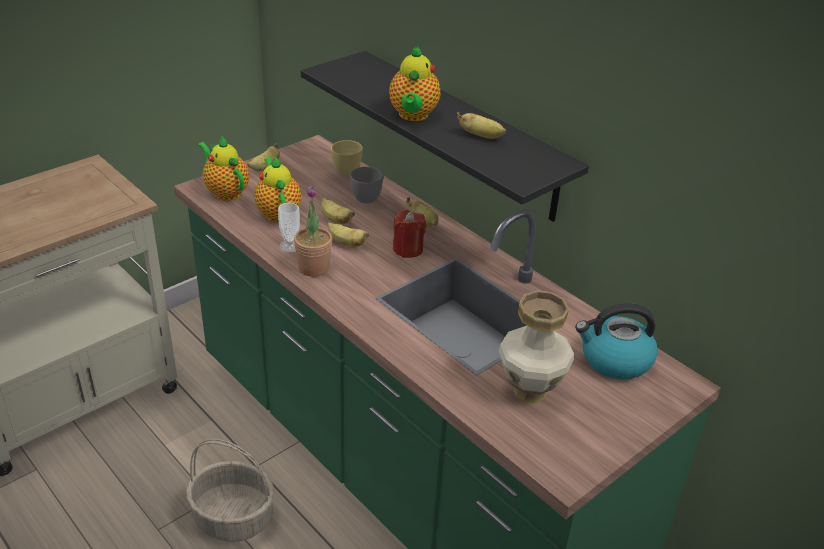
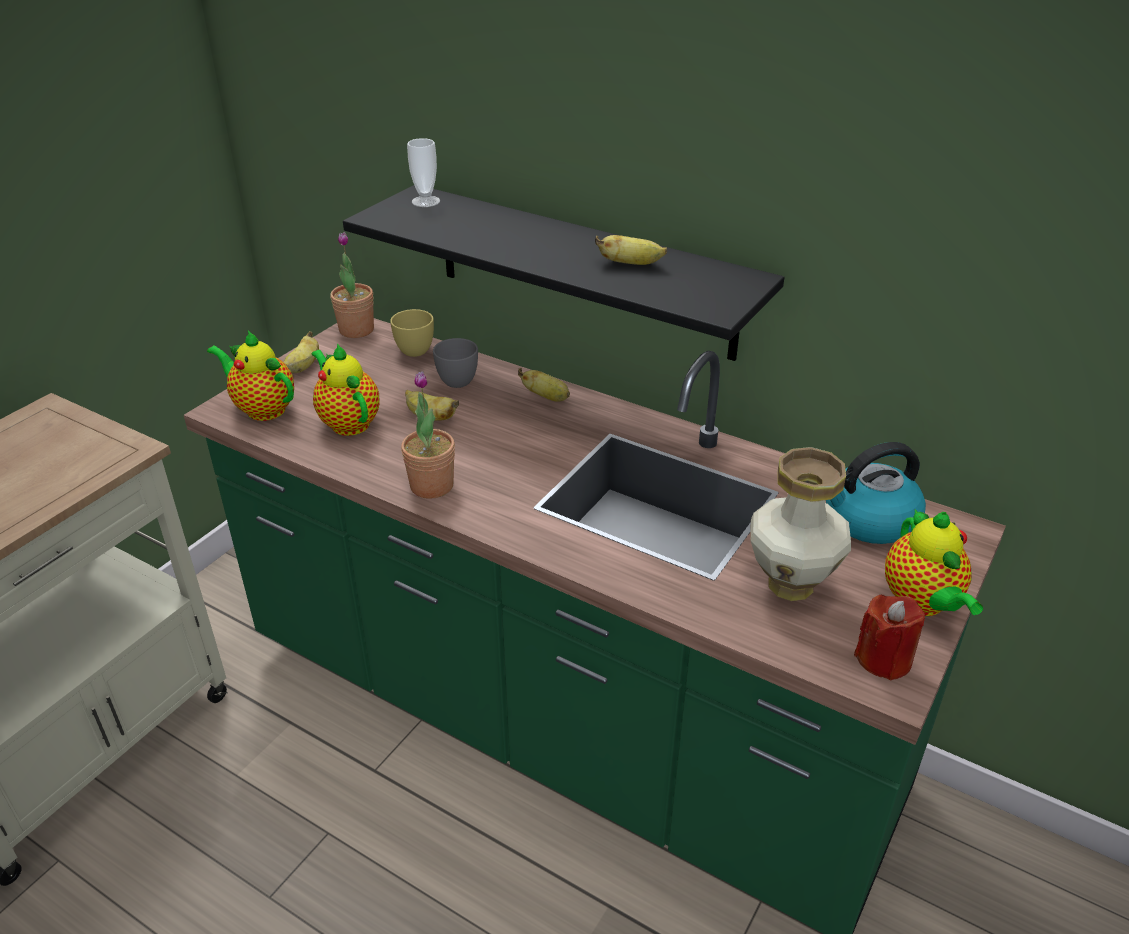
camera: 15 degrees left, 0 degrees up
basket [186,439,274,542] -> none
cup [278,203,300,252] -> cup moved to [407,138,440,207]
banana [328,222,369,247] -> none
teapot [389,45,441,121] -> teapot moved to [885,509,983,616]
red candle [393,210,426,258] -> red candle moved to [854,595,925,680]
none -> potted plant [330,232,374,338]

